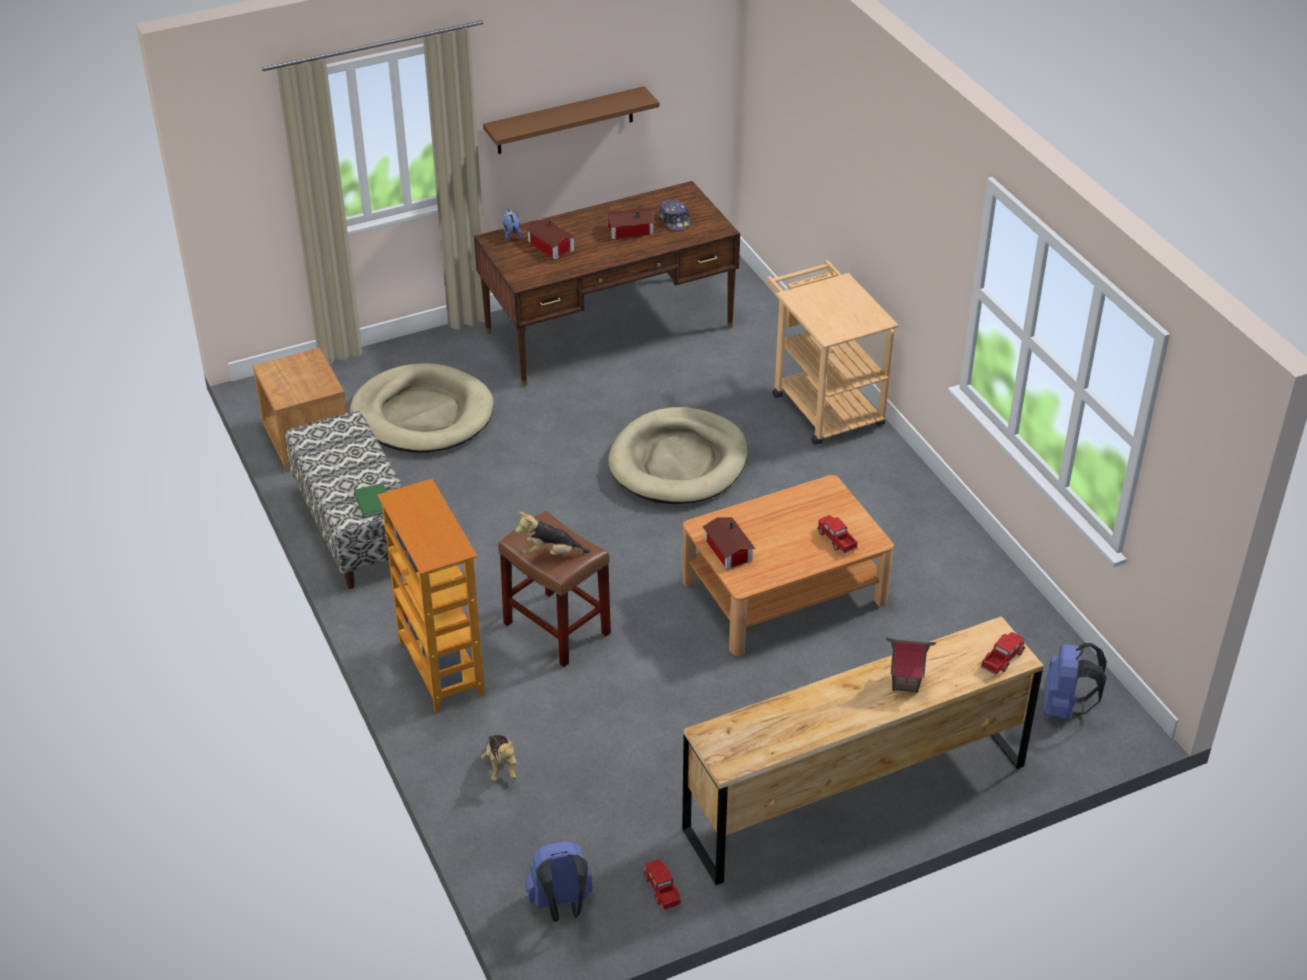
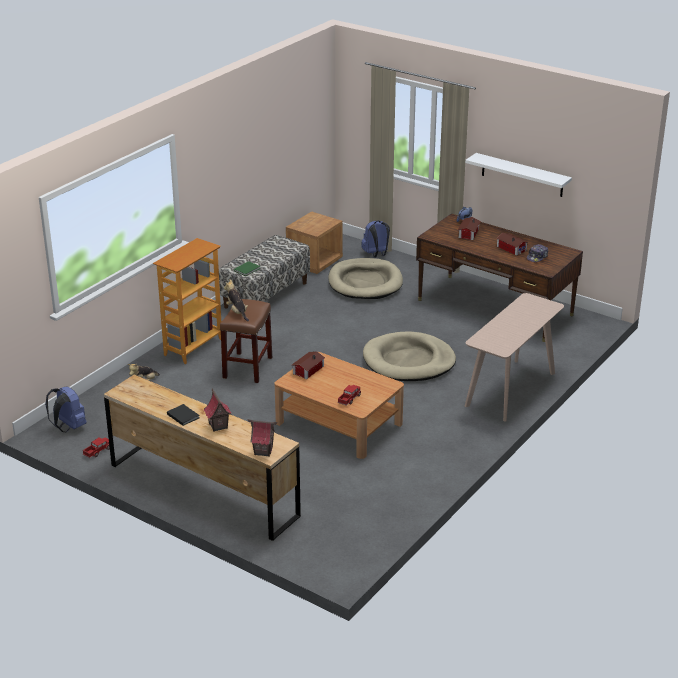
camera: 60 degrees right, 10 degrees down
brown shelf [483,86,659,154] -> white shelf [465,153,572,197]
beige cart [766,260,899,445] -> beige console table [465,293,564,421]
toy truck [981,632,1025,676] -> toy house [247,419,277,457]
blue backpack [1043,643,1107,718] -> blue backpack moved to [361,220,390,258]
none -> black book [167,404,200,426]

